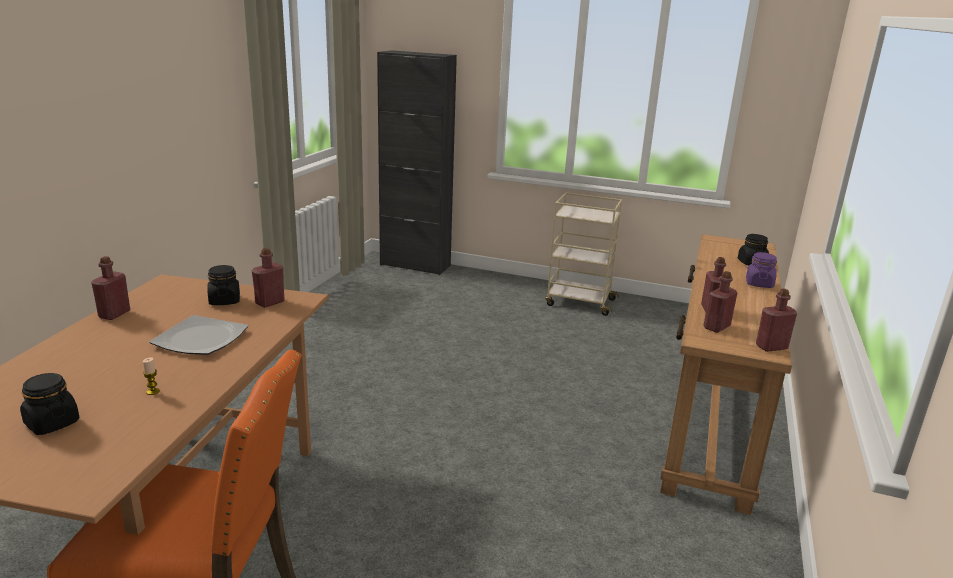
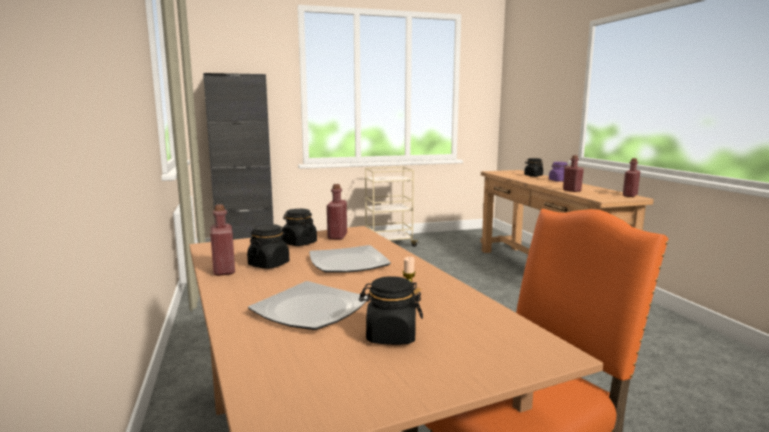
camera: 35 degrees left, 10 degrees down
red bottle [703,271,737,333] -> none
none -> black jar [247,224,289,269]
none -> plate [248,281,370,330]

